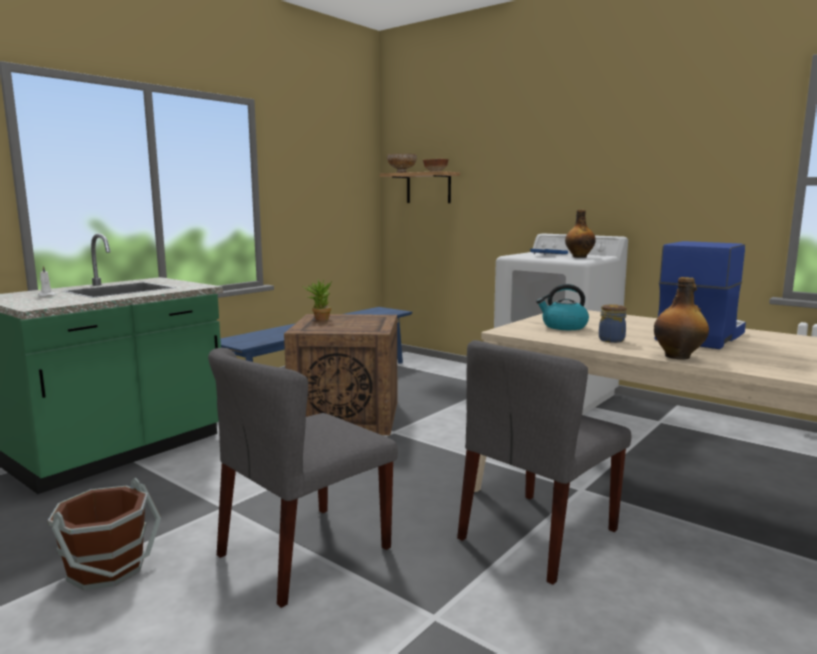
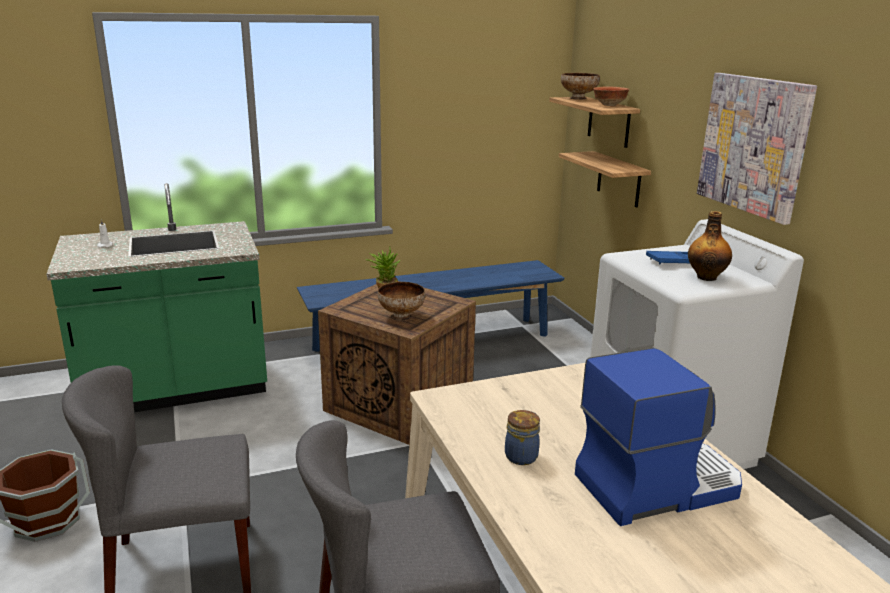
camera: 30 degrees right, 10 degrees up
kettle [536,284,589,330] -> none
bottle [654,277,709,359] -> none
none -> bowl [377,282,425,321]
none -> shelf [559,151,651,207]
none -> picture [697,73,817,225]

